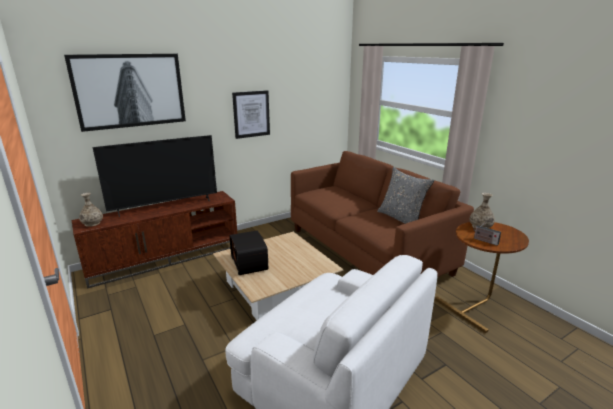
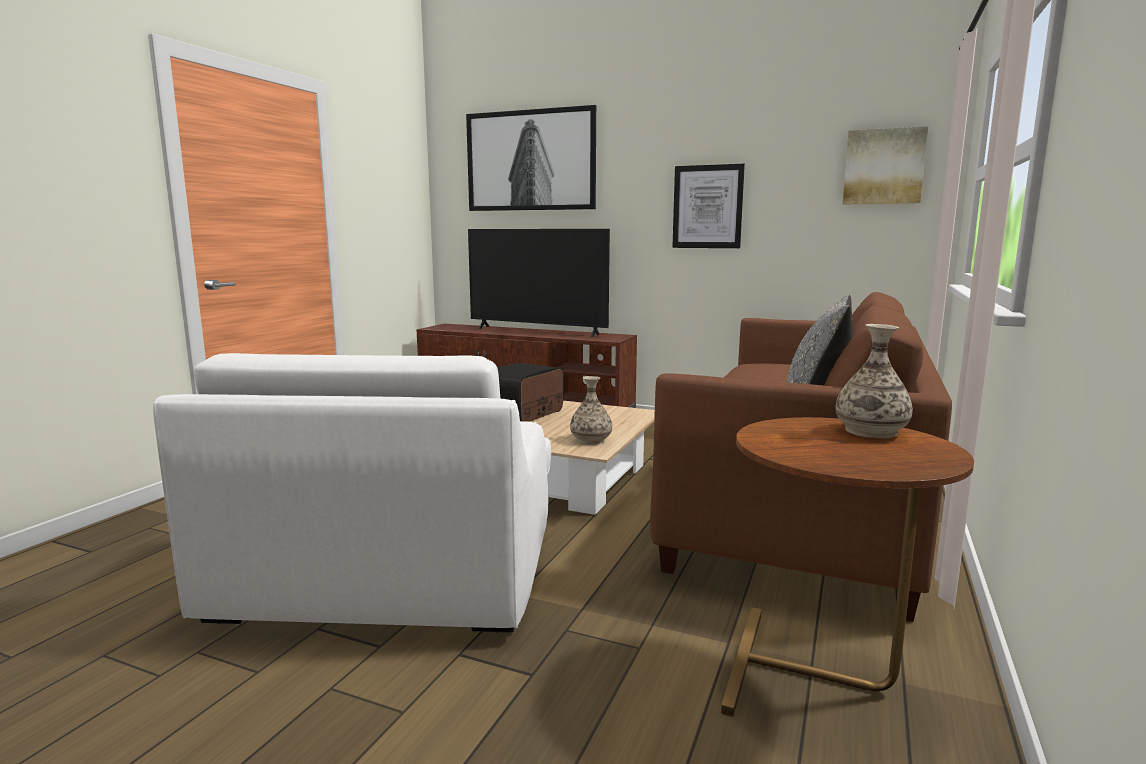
camera: 55 degrees right, 10 degrees down
vase [79,193,103,227] -> vase moved to [570,376,612,445]
radio [473,221,501,246] -> none
none -> picture [843,126,928,204]

